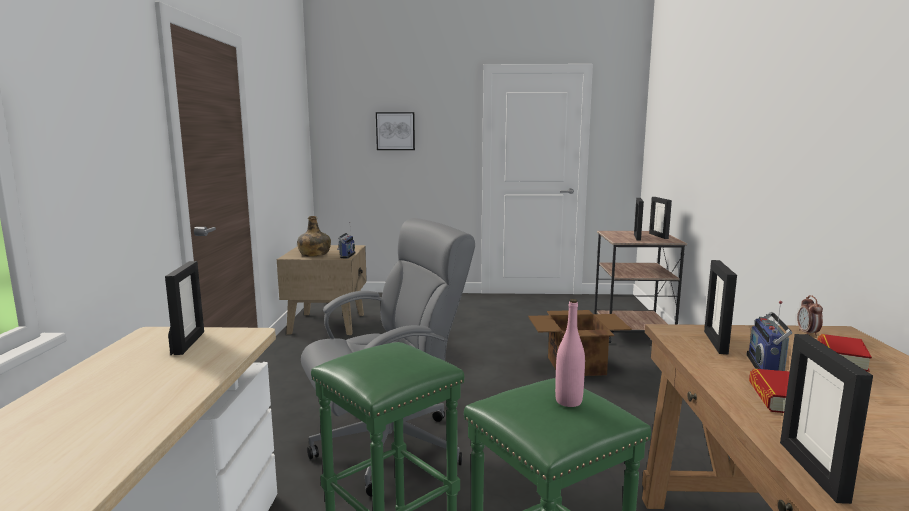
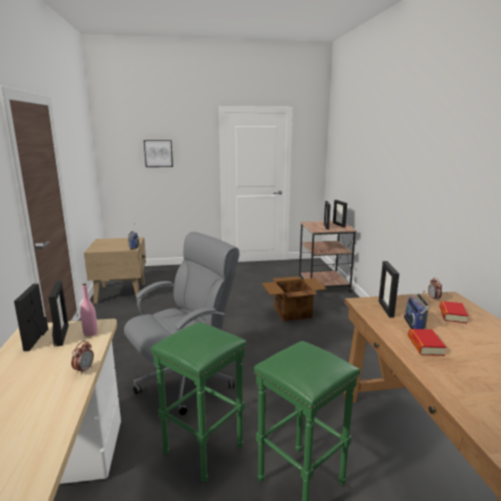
camera: 10 degrees left, 5 degrees up
green bottle [297,216,331,257] -> none
pink bottle [555,299,585,407] -> pink bottle moved to [80,283,98,336]
picture frame [780,334,873,504] -> picture frame moved to [14,284,48,351]
none -> alarm clock [71,341,94,375]

